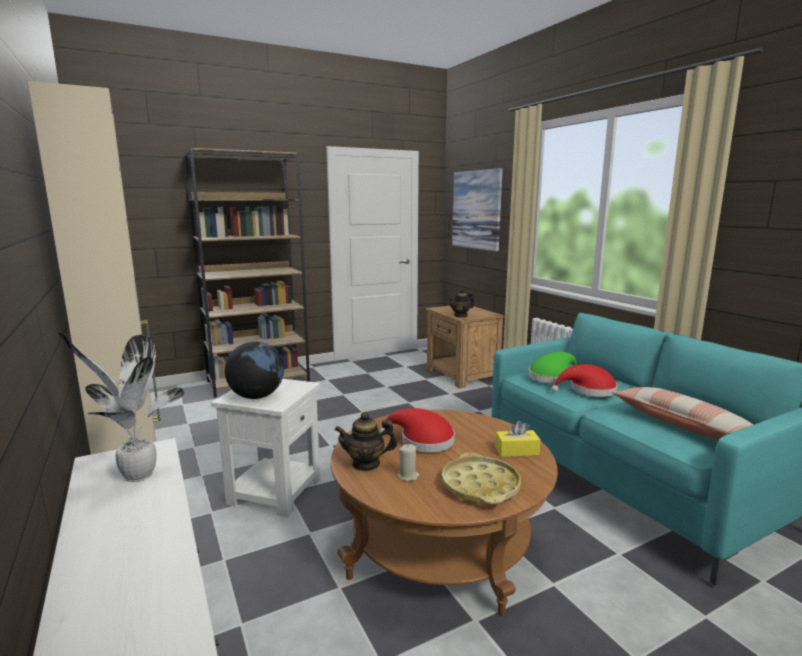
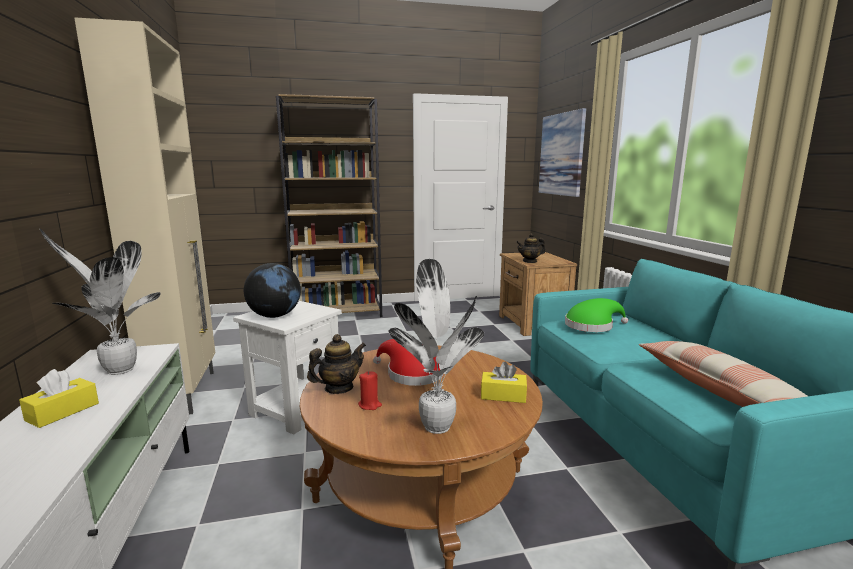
camera: 15 degrees right, 0 degrees up
teapot [335,412,397,471] -> teapot turned 135 degrees clockwise [307,334,366,394]
beige candle [397,444,419,481] -> red candle [358,371,382,410]
yellow tray [442,453,521,504] -> potted plant [389,259,484,434]
red hat [551,364,618,397] -> none
none -> yellow tissue box [19,369,99,428]

